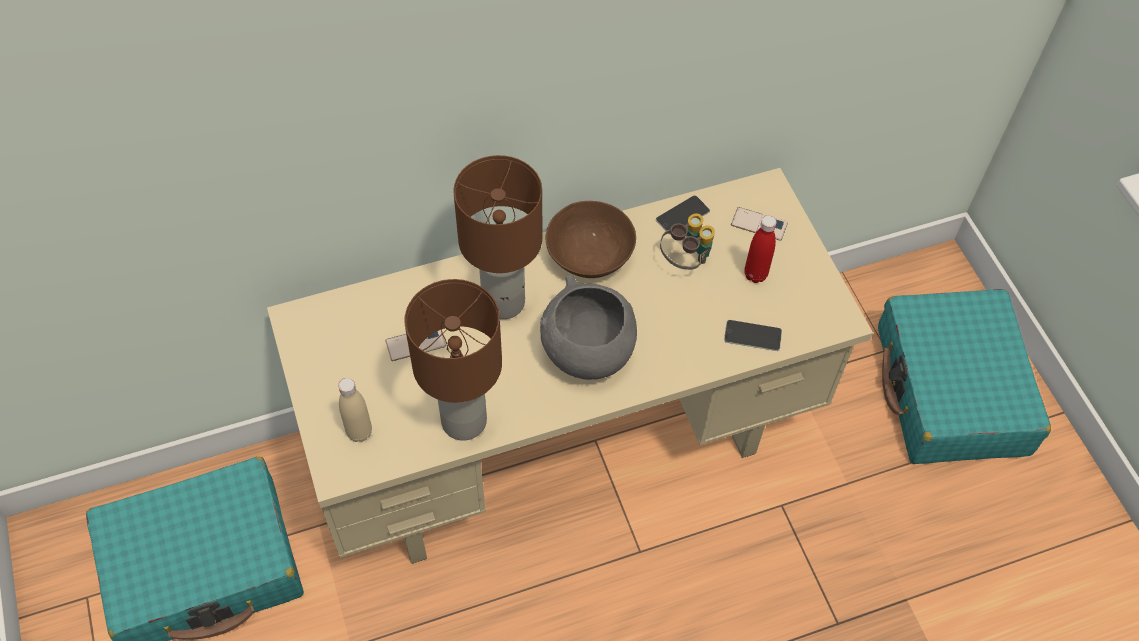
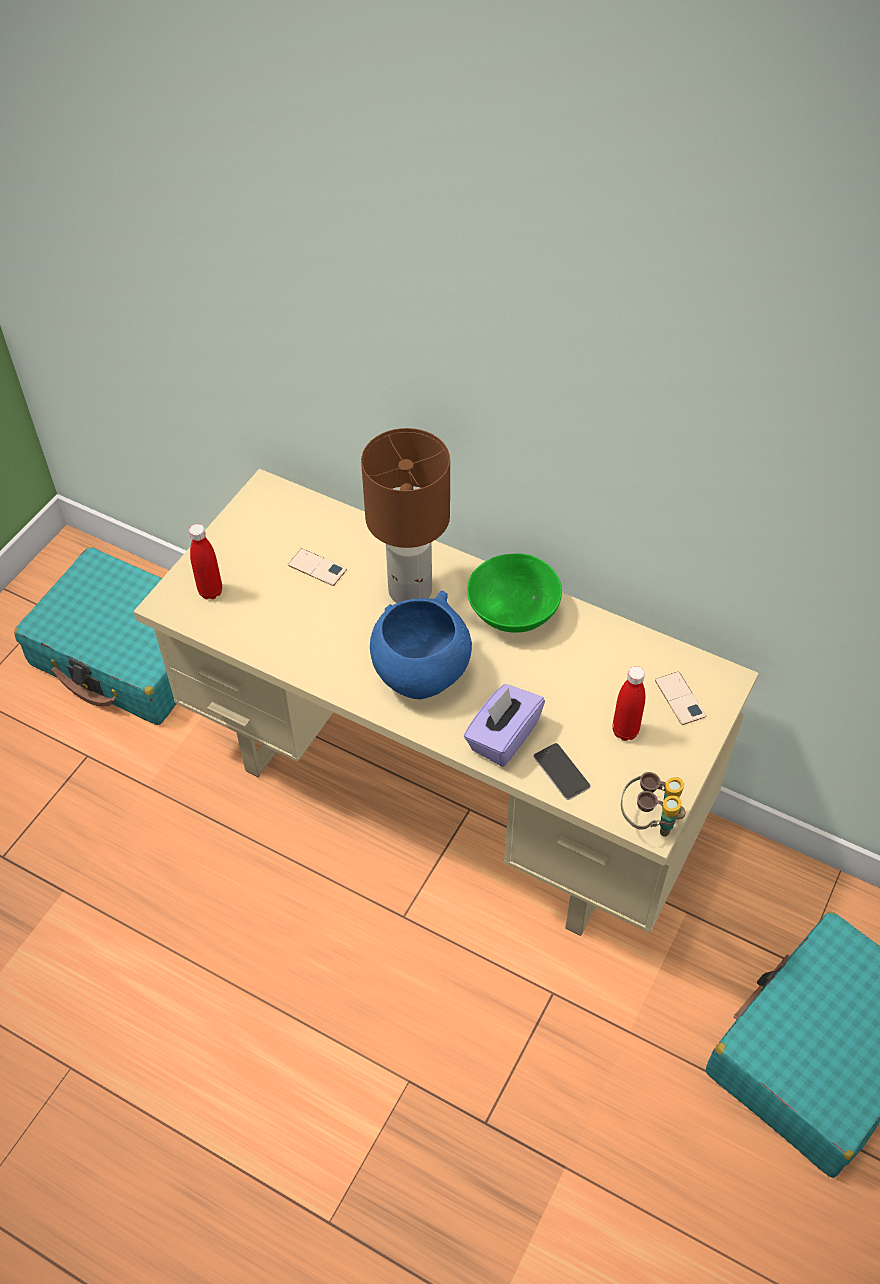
camera: 50 degrees right, 5 degrees down
beige bottle [338,378,372,442] -> red bottle [189,524,222,599]
brown table lamp [404,279,502,441] -> none
grey bowl [540,275,637,380] -> blue bowl [370,591,472,699]
brown bowl [546,201,636,278] -> green bowl [467,553,562,633]
phone [656,195,710,235] -> none
binoculars [660,213,715,270] -> binoculars moved to [621,772,686,837]
none -> purple tissue box [464,684,545,767]

